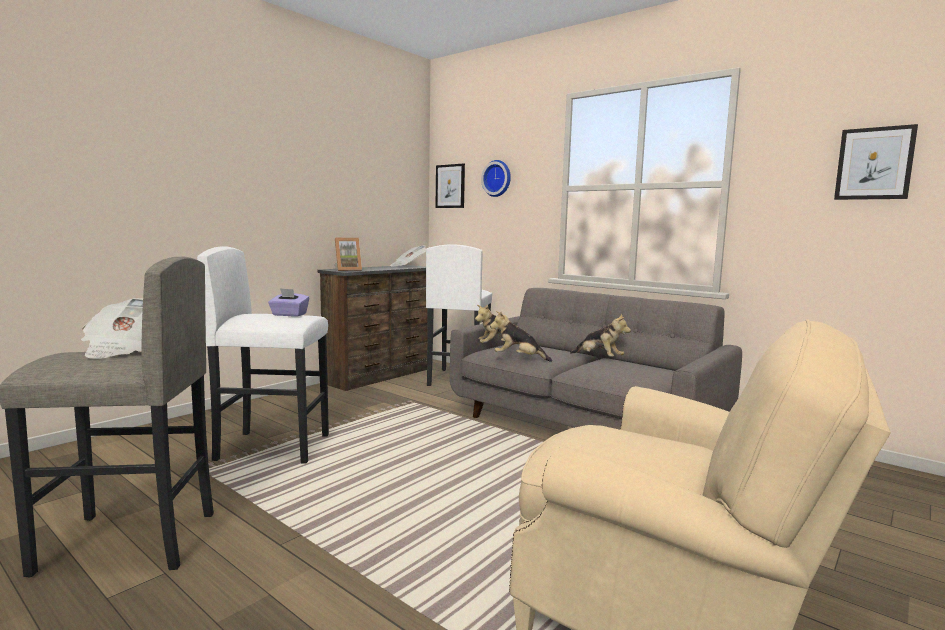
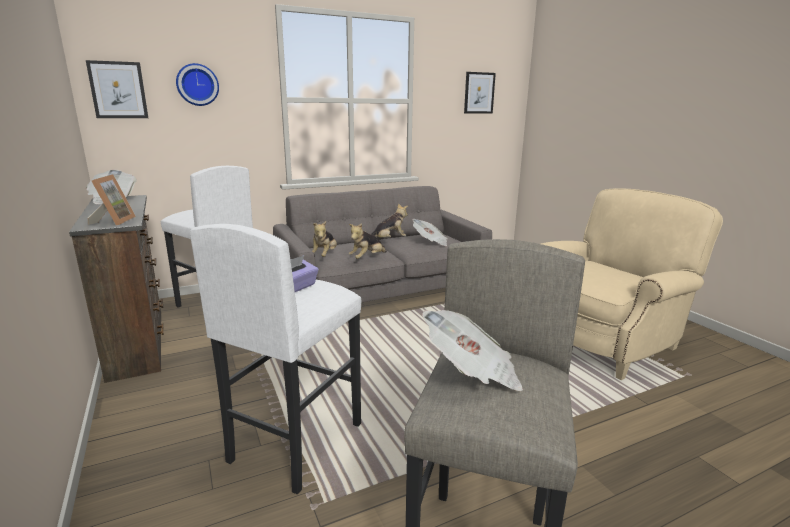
camera: 65 degrees left, 10 degrees up
none -> newspaper [412,219,447,246]

